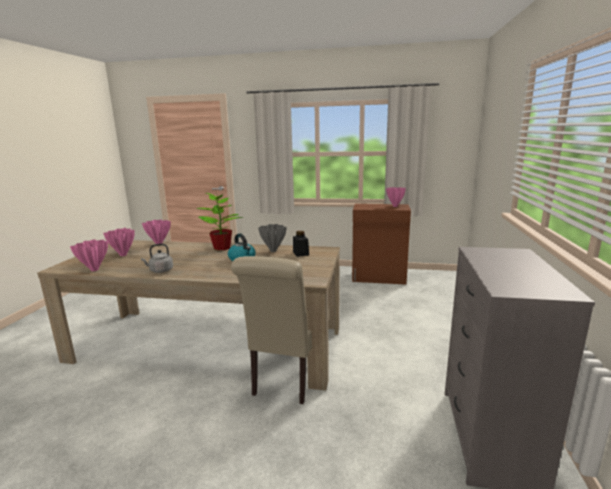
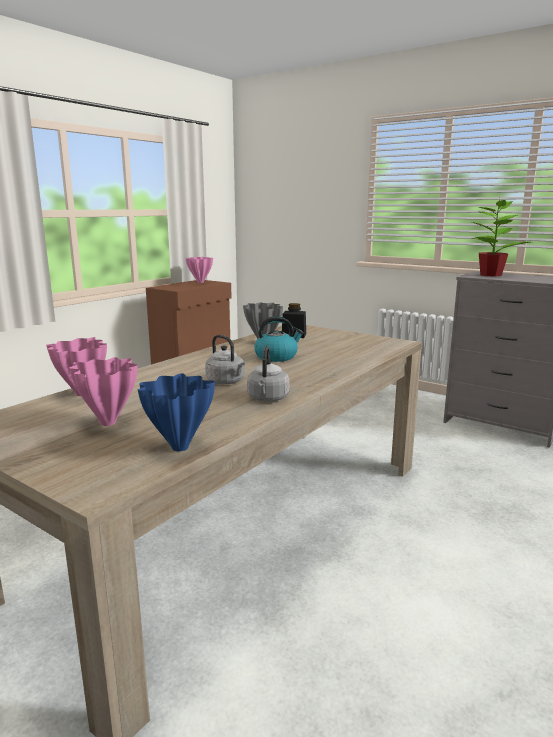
camera: 65 degrees left, 0 degrees up
pink vase [70,239,108,271] -> blue vase [138,373,215,451]
potted plant [197,193,243,250] -> potted plant moved to [472,198,530,277]
beige chair [231,256,329,404] -> none
none -> grey kettle [205,335,245,384]

